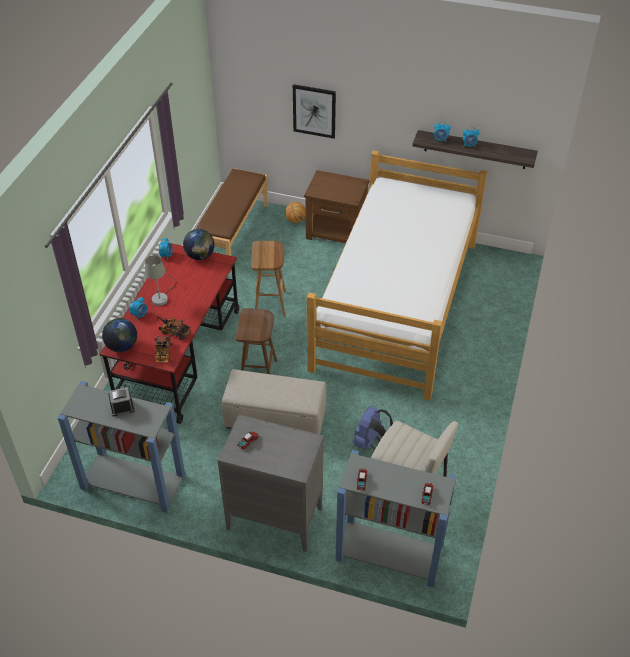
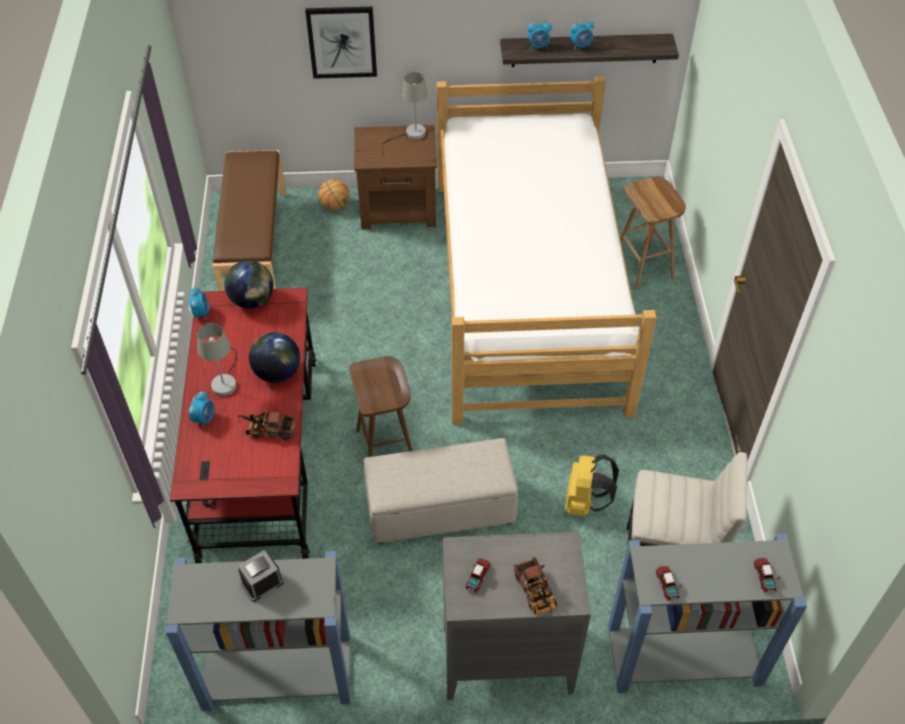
camera: 20 degrees left, 5 degrees up
globe [102,318,137,352] -> globe moved to [249,332,300,383]
toy truck [154,335,172,362] -> toy truck moved to [514,557,557,616]
brown stool [251,241,286,317] -> brown stool moved to [620,177,686,290]
blue backpack [353,407,393,450] -> yellow backpack [565,454,619,517]
none -> grey table lamp [382,72,428,156]

